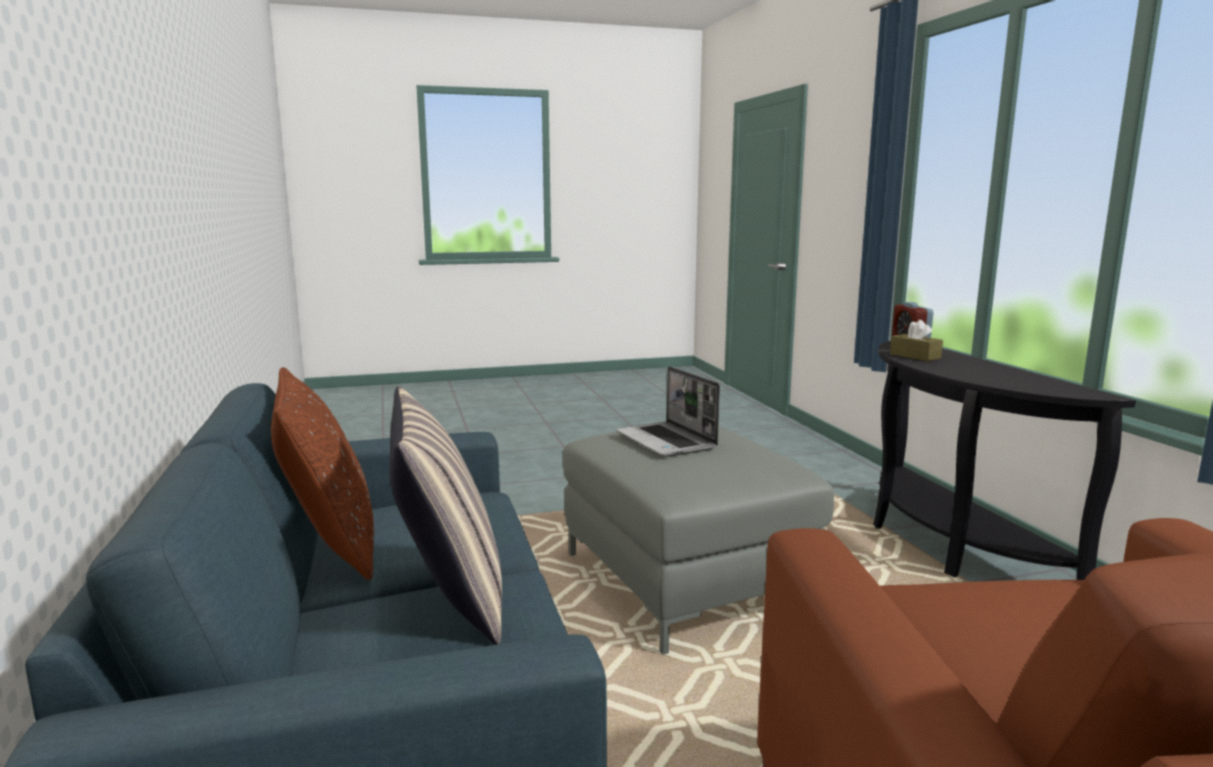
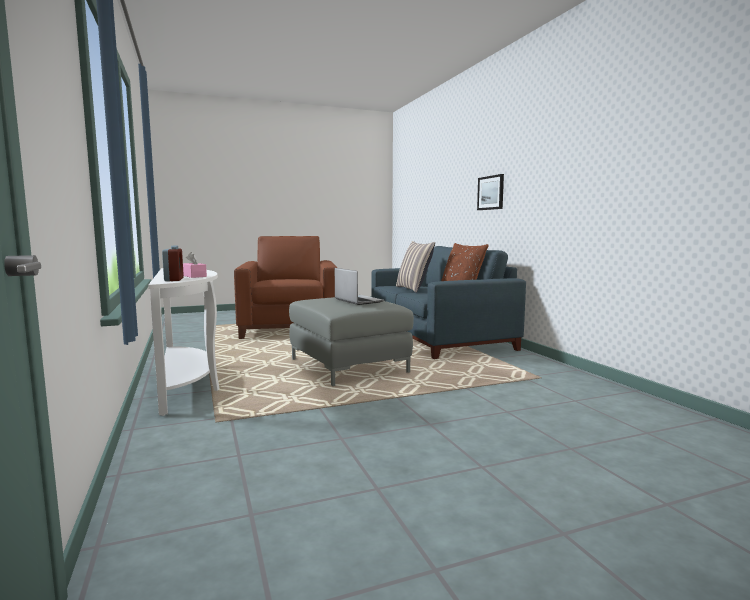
camera: 175 degrees right, 5 degrees down
black console table [873,341,1136,580] -> white console table [148,268,220,416]
brown tissue box [890,320,943,361] -> pink tissue box [183,252,207,278]
none -> picture [477,174,504,210]

